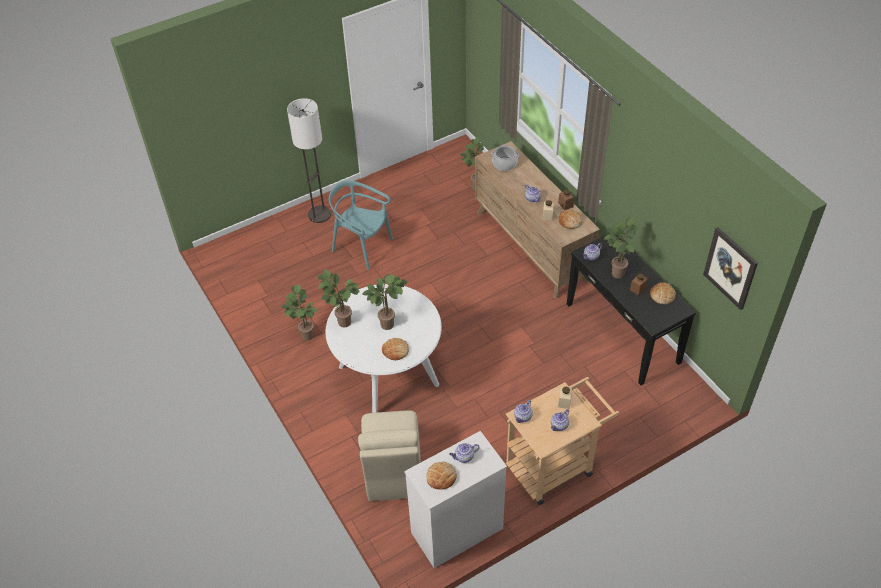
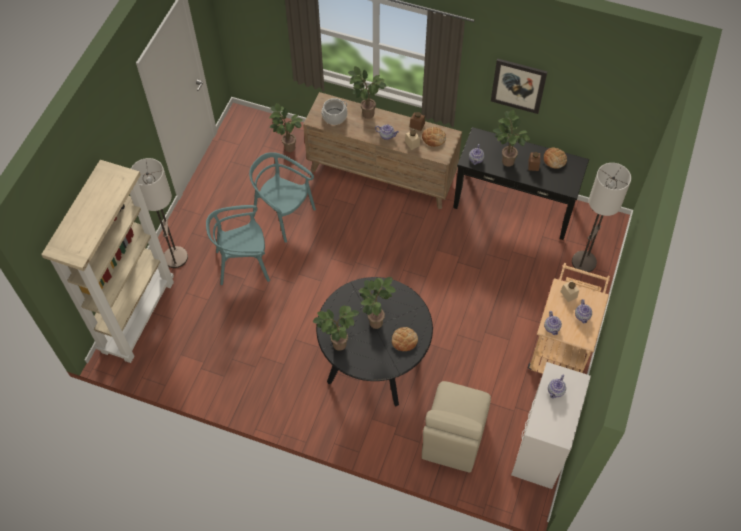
camera: 40 degrees left, 10 degrees up
potted plant [281,284,318,341] -> potted plant moved to [348,66,387,119]
white dining table [325,284,442,413] -> black dining table [316,277,433,406]
beige chair [358,410,421,501] -> beige chair turned 60 degrees clockwise [422,381,491,473]
bread [426,462,457,490] -> none
picture [703,227,758,310] -> picture moved to [491,59,548,114]
none -> beige bookcase [41,160,174,363]
none -> turquoise chair [249,152,316,243]
none -> floor lamp [572,163,631,272]

